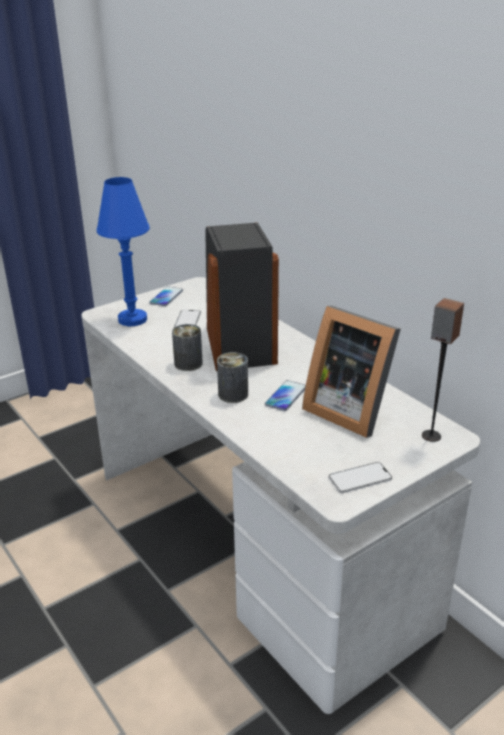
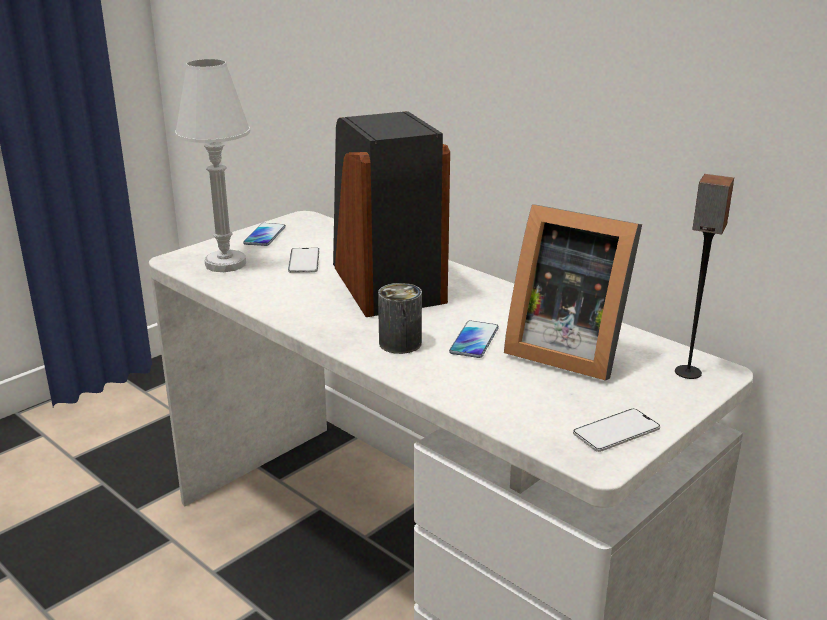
camera: 10 degrees left, 5 degrees down
blue table lamp [97,177,150,326] -> white table lamp [175,59,250,272]
can [172,324,203,371] -> none

